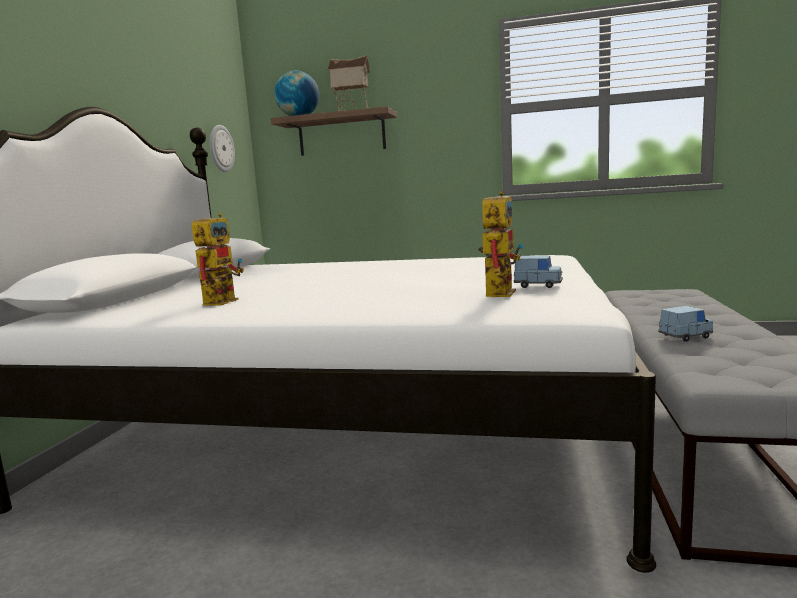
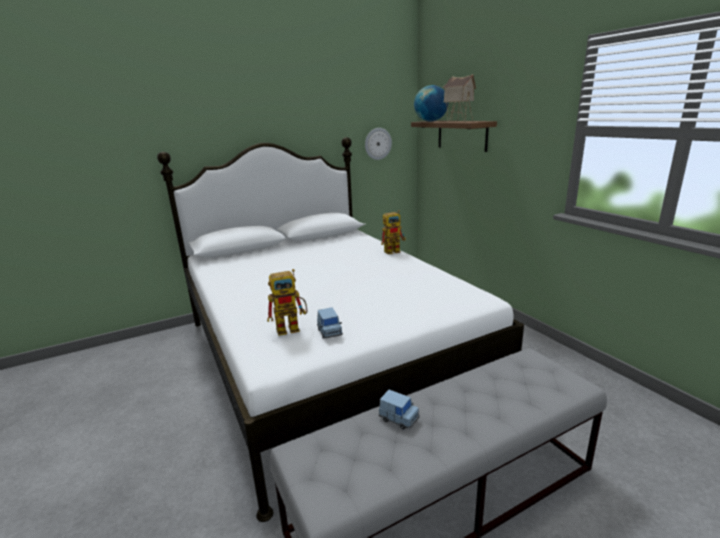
camera: 50 degrees right, 10 degrees up
toy robot [192,213,244,306] -> toy robot moved to [381,210,406,255]

